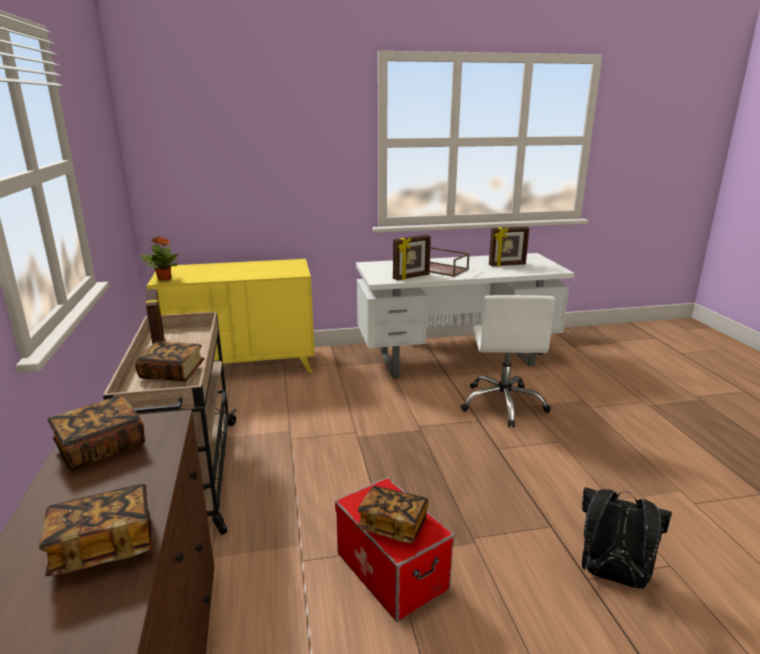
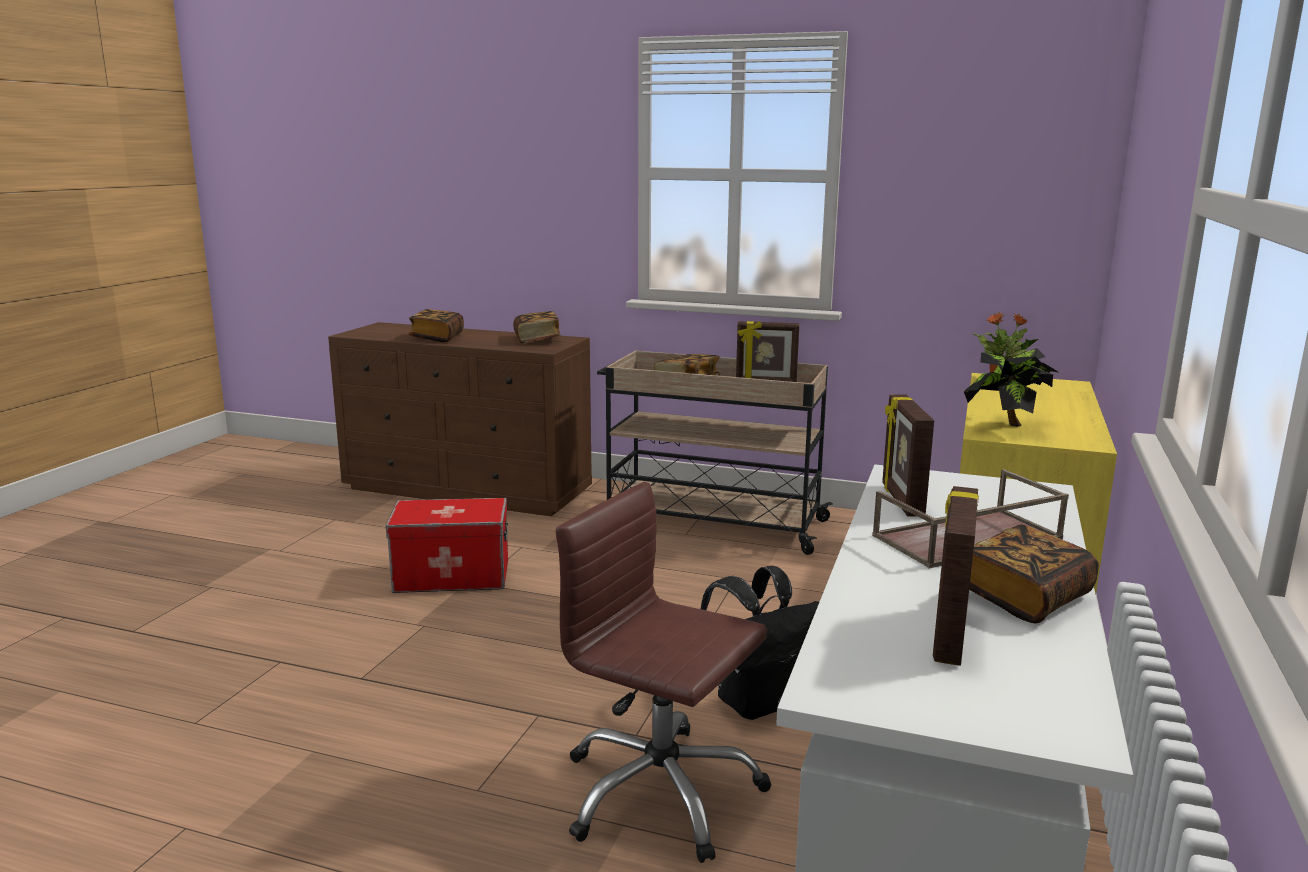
camera: 120 degrees right, 5 degrees down
book [357,486,429,543] -> book moved to [969,524,1099,623]
white office chair [461,295,555,427] -> brown office chair [556,481,771,863]
black backpack [582,487,672,589] -> black backpack moved to [701,566,819,720]
none -> potted plant [964,348,1060,427]

